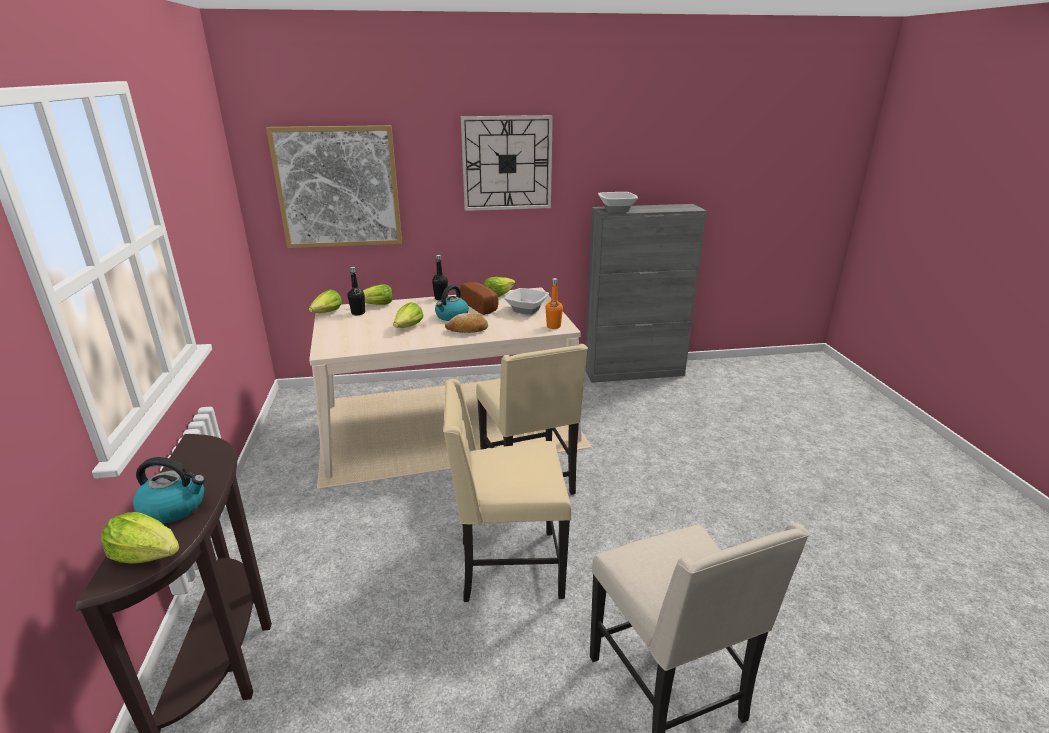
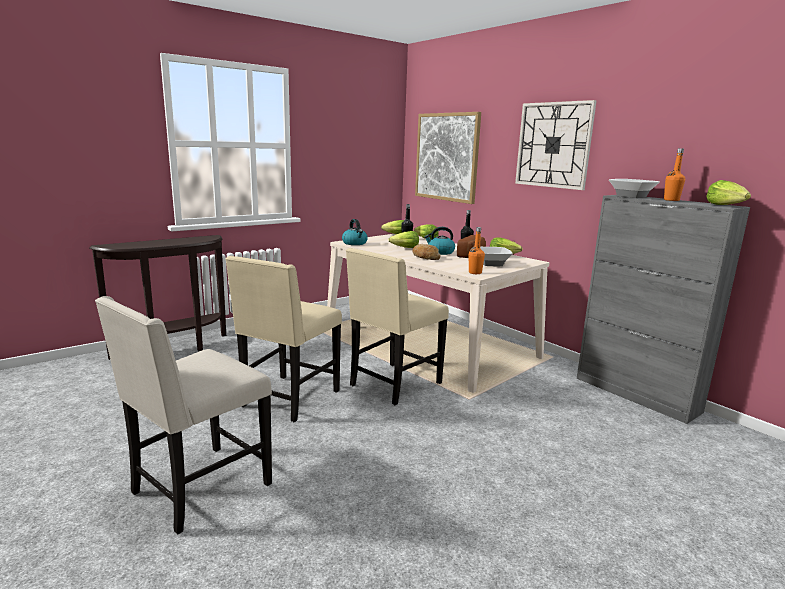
camera: 60 degrees right, 10 degrees down
lettuce [101,512,179,564] -> lettuce moved to [706,180,751,205]
kettle [133,457,205,523] -> kettle moved to [342,219,368,245]
beige chair [443,379,571,602] -> beige chair turned 120 degrees counterclockwise [225,256,342,422]
none -> orange bottle [664,148,685,201]

